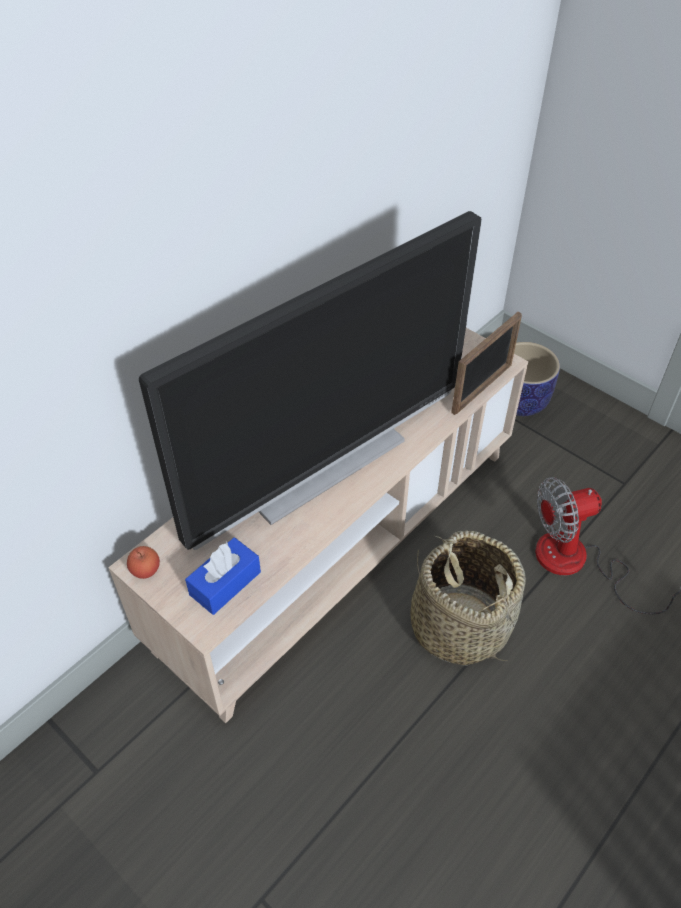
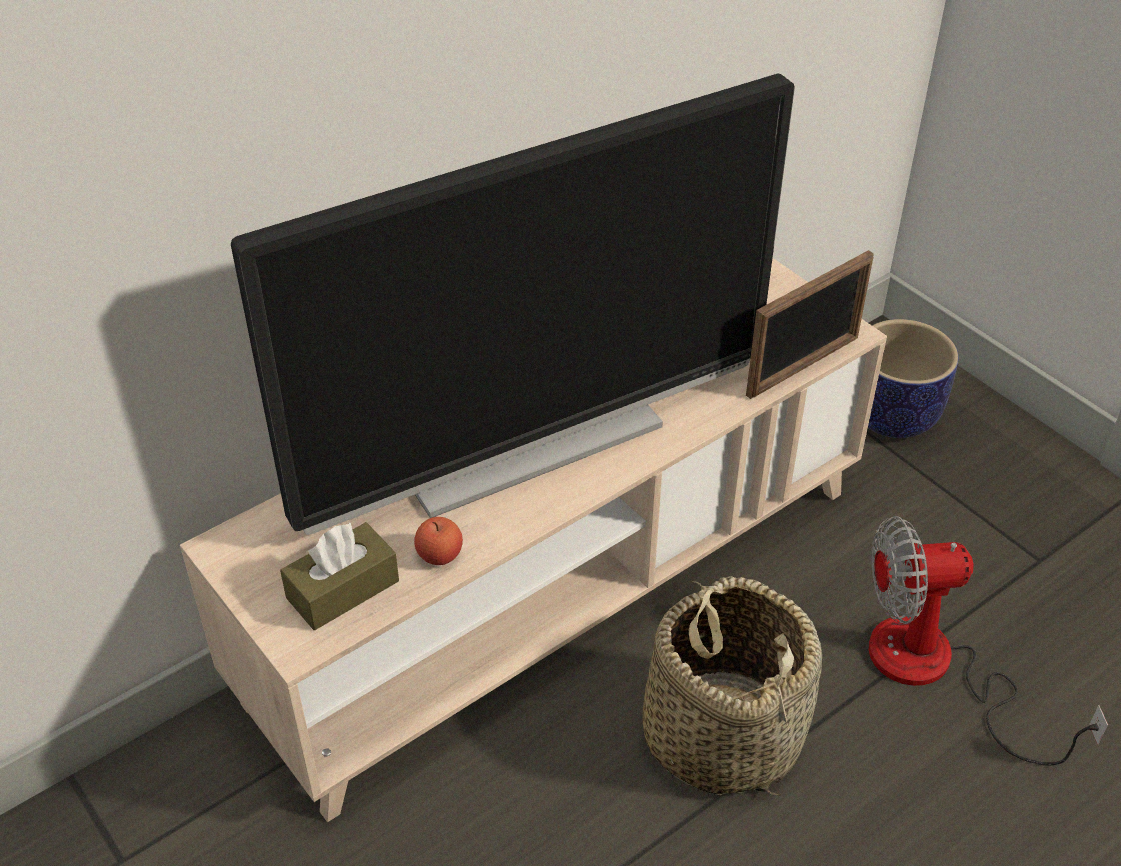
camera: 10 degrees right, 5 degrees down
apple [127,546,160,579] -> apple moved to [414,517,463,565]
blue tissue box [185,537,261,615] -> brown tissue box [280,522,399,630]

